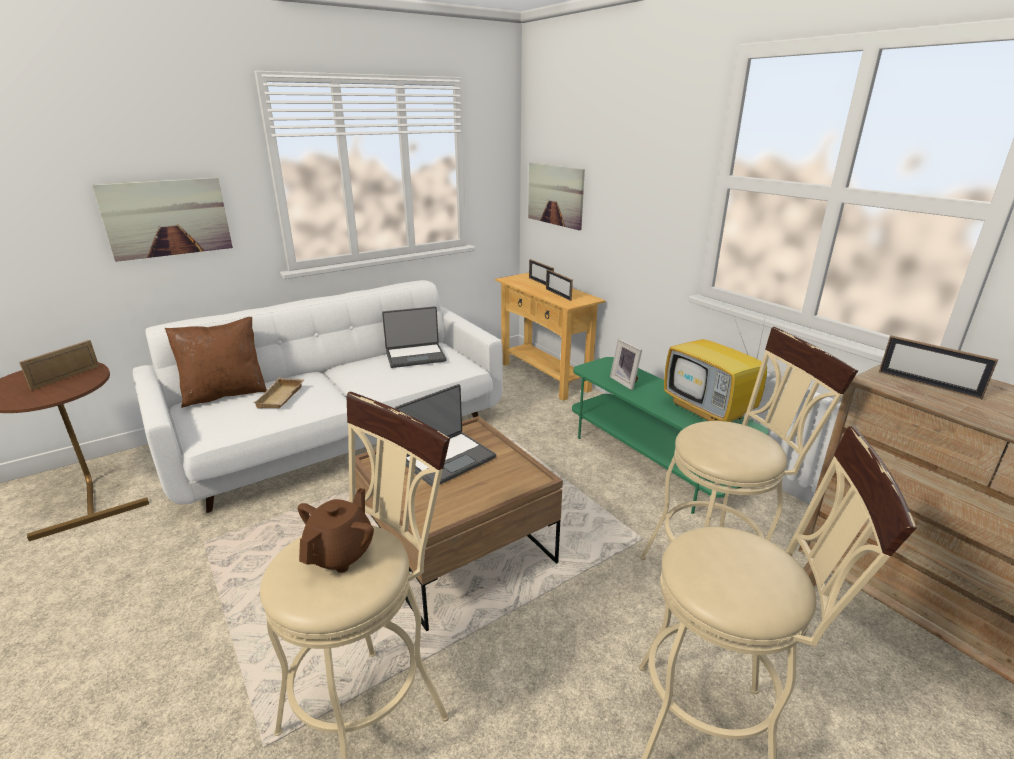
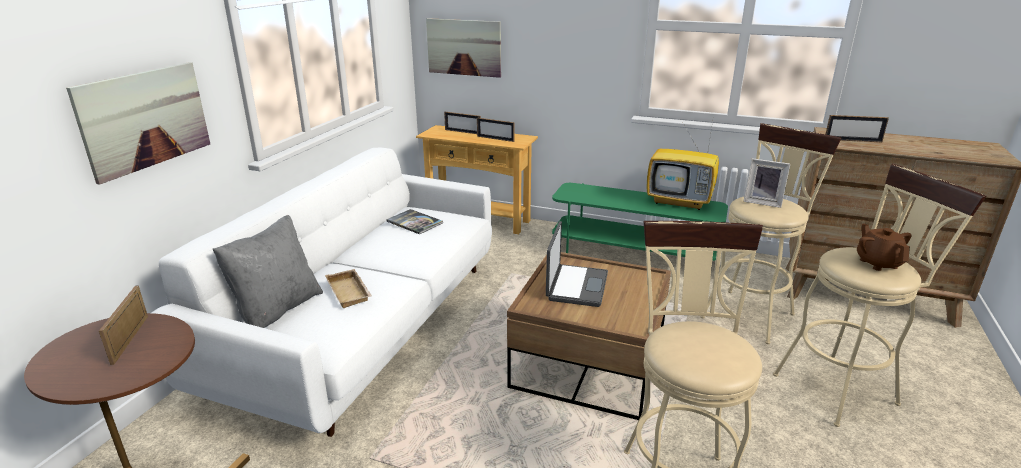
camera: 35 degrees left, 0 degrees up
brown pillow [165,317,267,408] -> grey pillow [213,215,323,328]
brown teapot [298,488,374,573] -> brown teapot moved to [857,224,912,271]
laptop [382,306,447,368] -> book [386,209,443,234]
picture frame [610,338,642,390] -> picture frame moved to [743,158,790,208]

